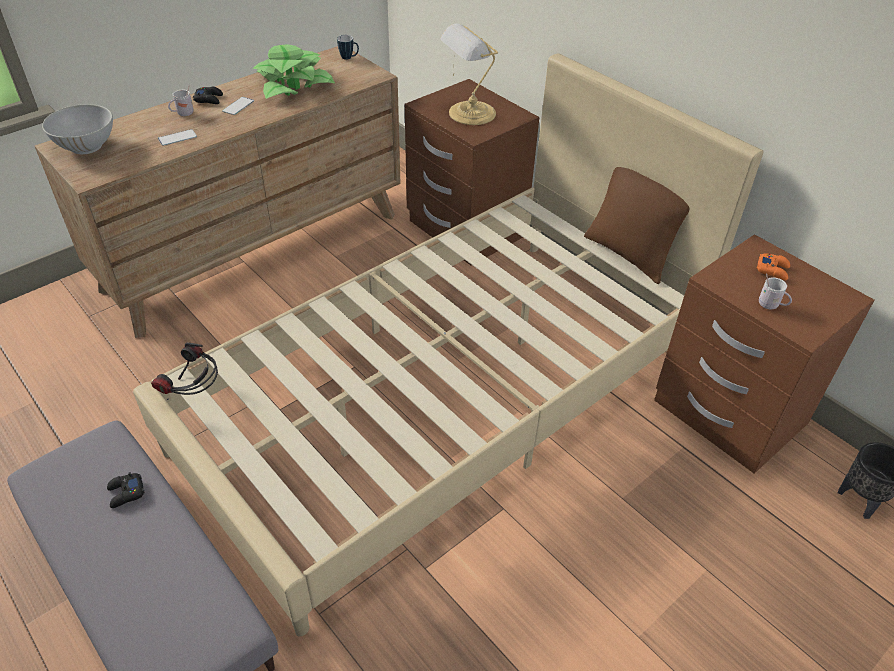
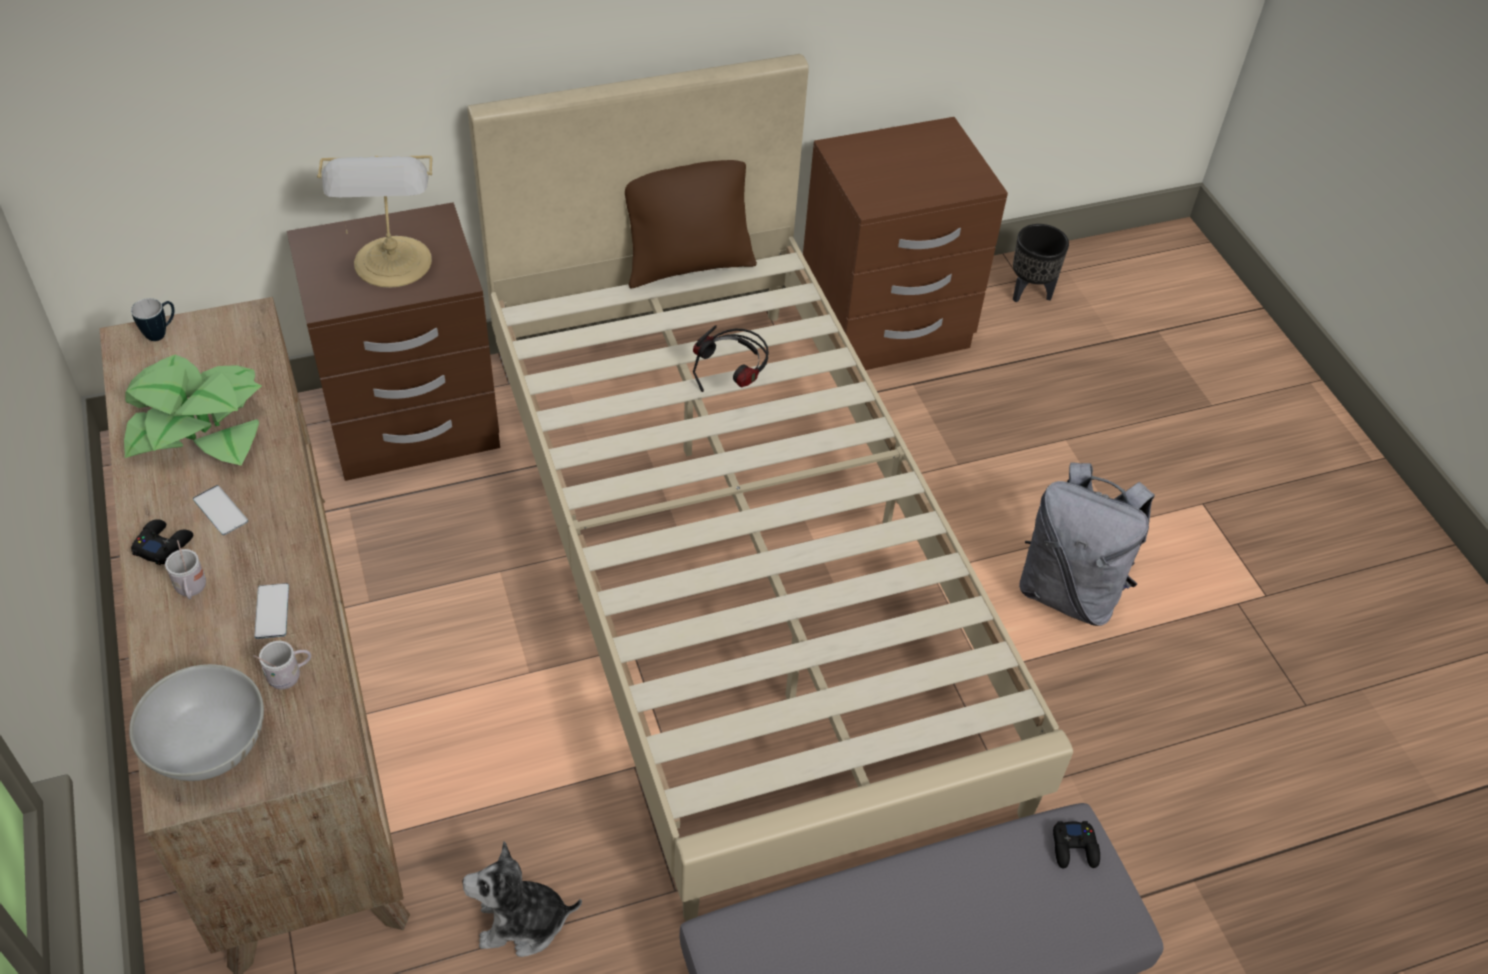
camera: 70 degrees left, 5 degrees up
black game controller [107,472,145,508] -> black game controller moved to [1053,821,1100,869]
headphones [151,342,218,395] -> headphones moved to [693,326,769,392]
orange game controller [756,253,790,281] -> none
white mug [759,273,792,310] -> white mug moved to [254,641,311,690]
none -> plush toy [462,842,582,957]
none -> grey backpack [1019,463,1155,626]

